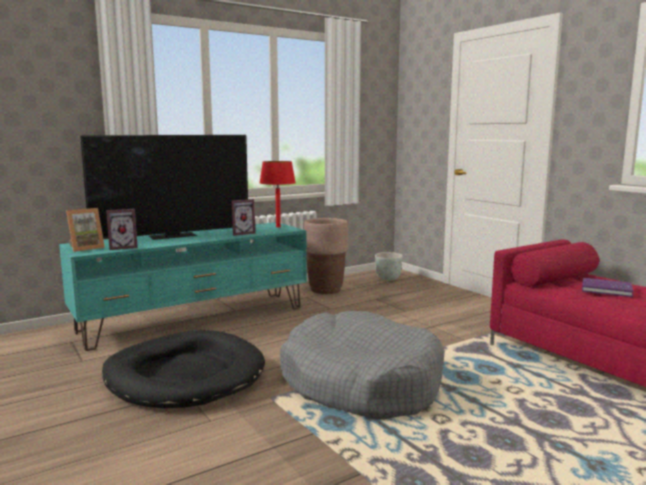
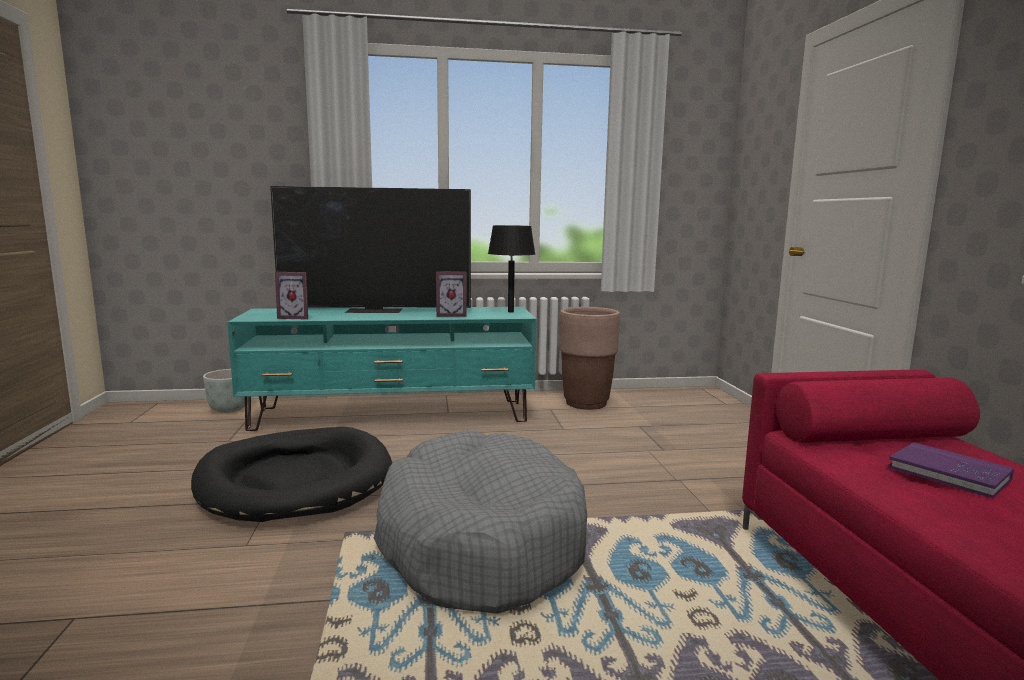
camera: 25 degrees right, 0 degrees up
picture frame [66,208,105,252] -> none
red table lamp [260,161,296,227] -> black table lamp [488,225,535,312]
grey planter [375,252,402,280] -> grey planter moved to [203,369,249,413]

